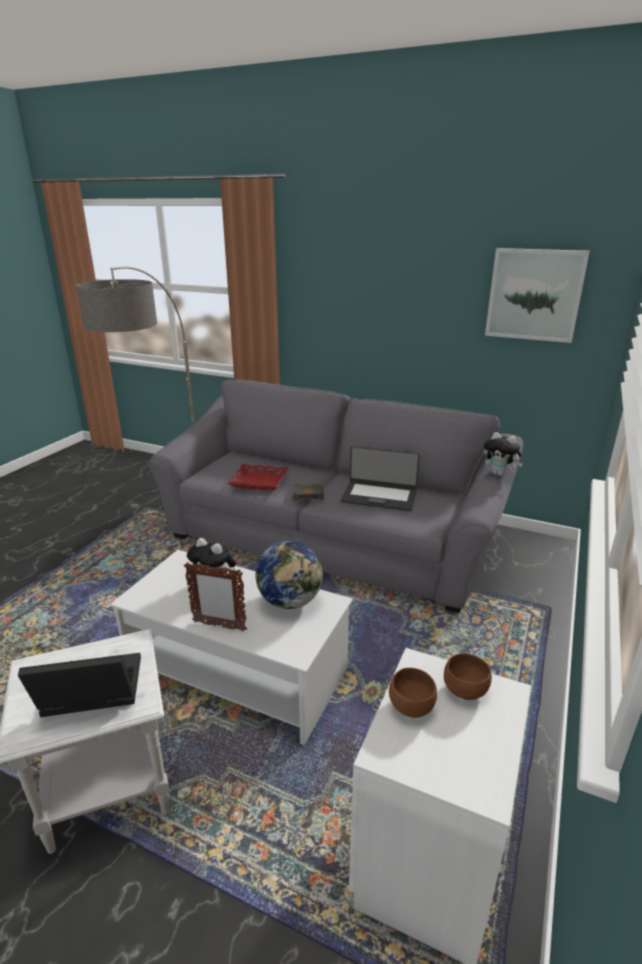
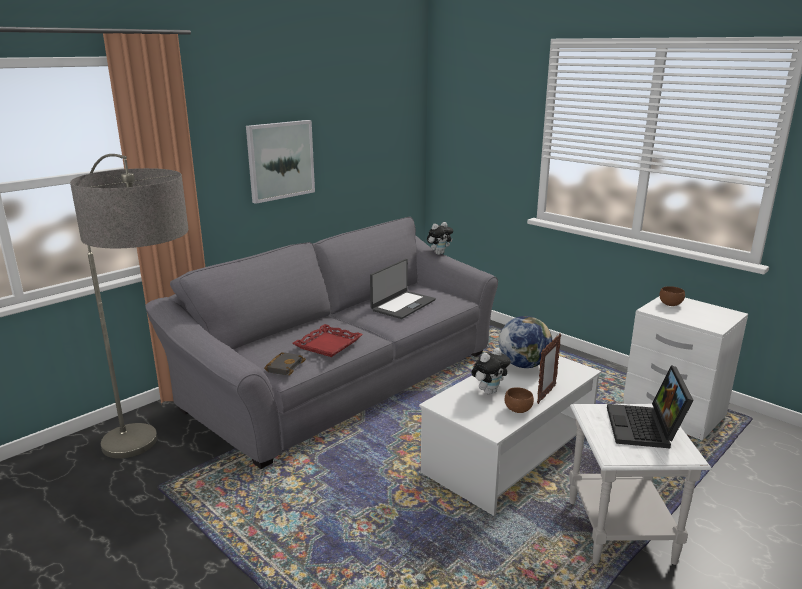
camera: 70 degrees left, 5 degrees down
black book [293,484,324,500] -> black book moved to [264,352,306,376]
brown bowl [389,668,437,718] -> brown bowl moved to [505,387,534,413]
picture [485,248,590,343] -> picture moved to [246,120,315,204]

